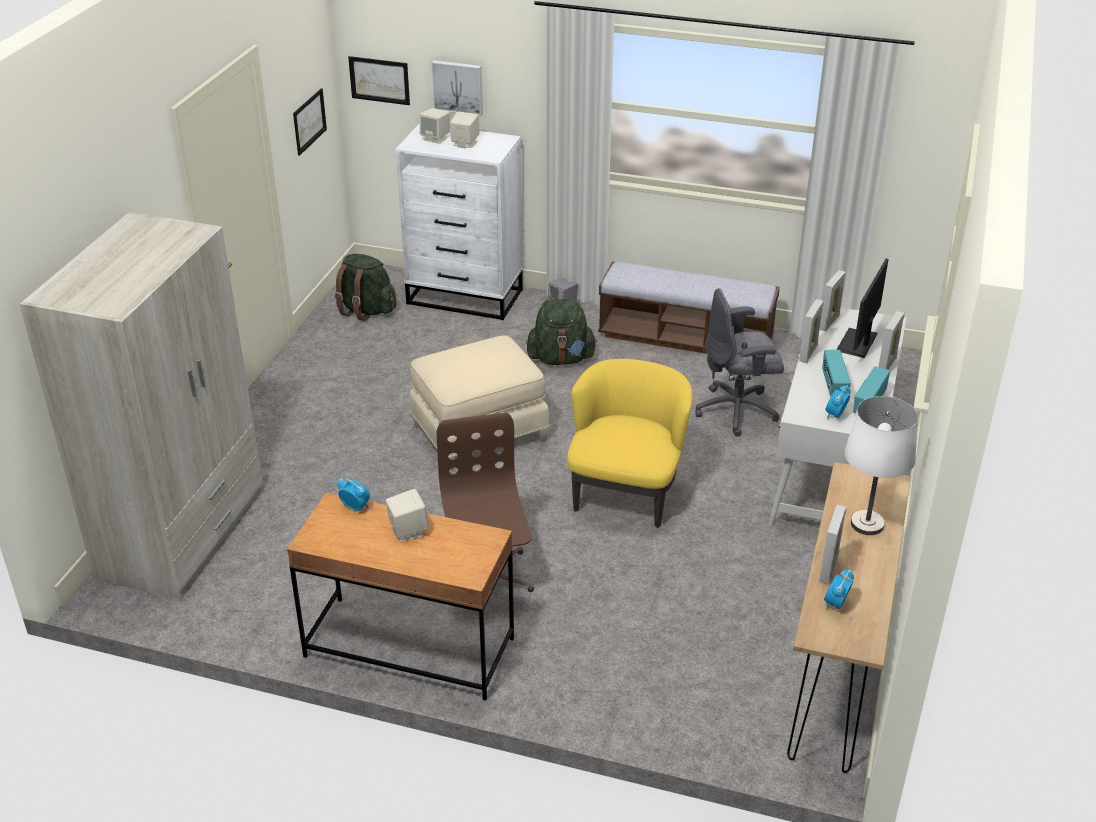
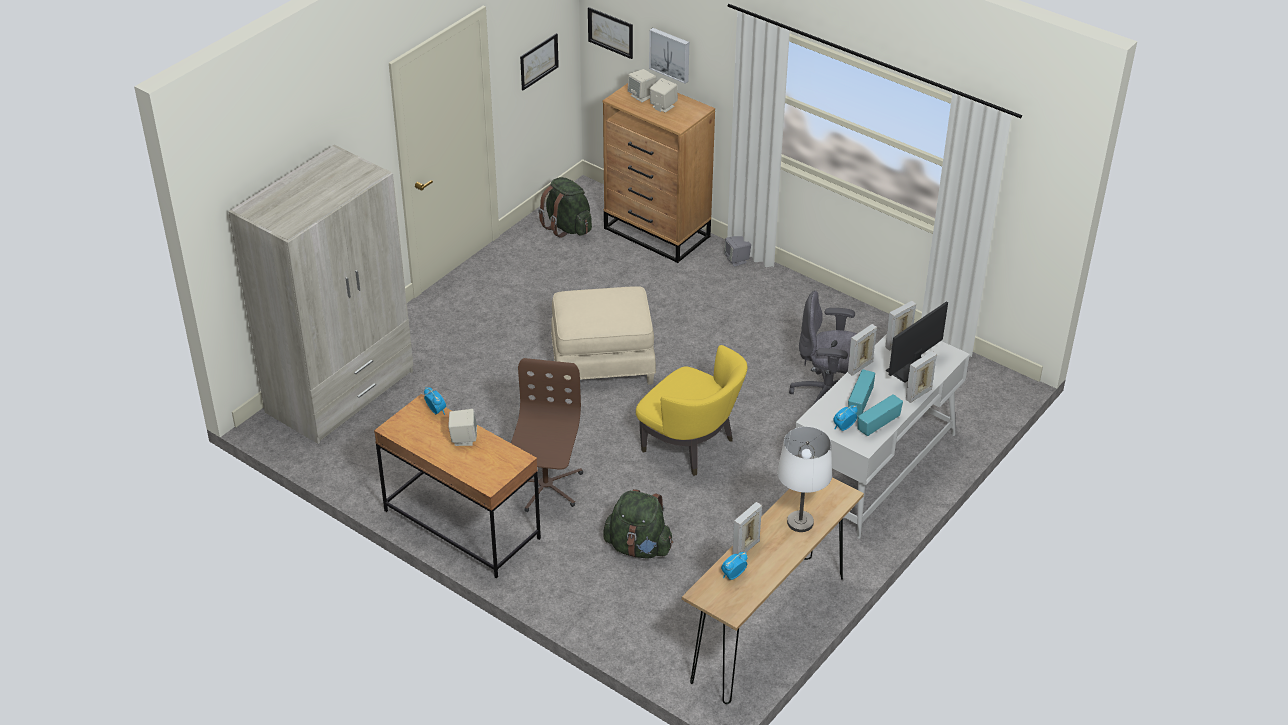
camera: 20 degrees right, 5 degrees up
white dresser [395,123,523,320] -> brown dresser [603,83,715,263]
green backpack [526,299,597,365] -> green backpack moved to [603,489,673,559]
yellow armchair [567,359,692,528] -> yellow armchair turned 90 degrees clockwise [636,345,747,476]
bench [598,261,780,354] -> none

